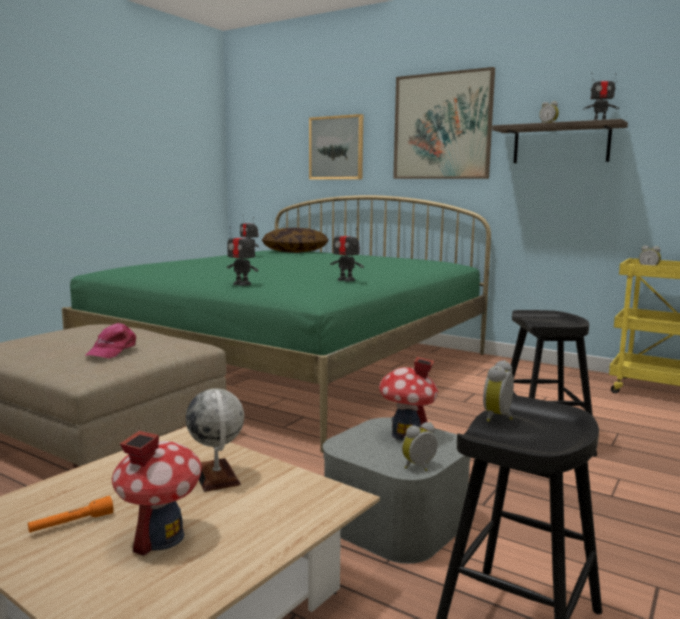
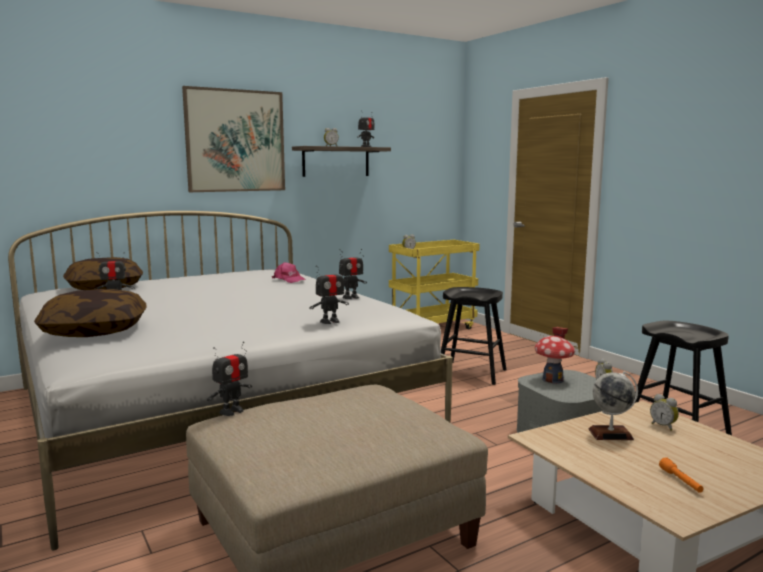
camera: 65 degrees left, 0 degrees up
green bed [62,195,491,453] -> white bed [8,211,453,550]
pink cap [85,323,136,358] -> pink cap moved to [272,262,307,283]
toy house [112,431,202,556] -> none
picture [309,114,363,180] -> none
alarm clock [483,360,514,422] -> alarm clock moved to [650,394,679,431]
none -> pillow [34,289,147,337]
none -> toy robot [207,342,252,416]

